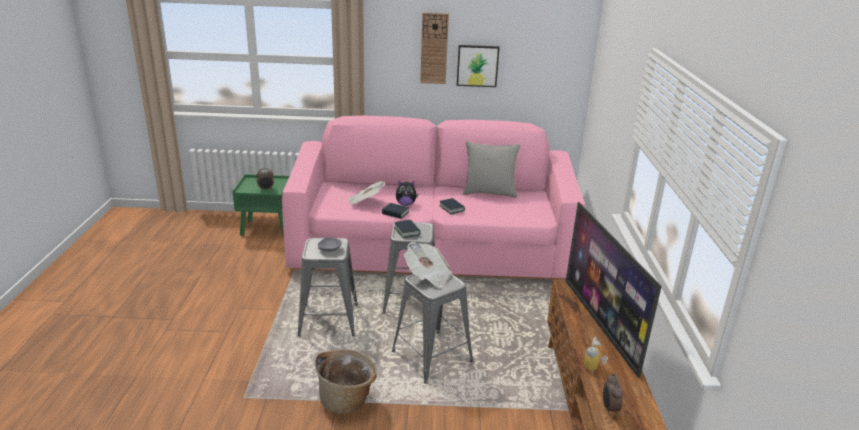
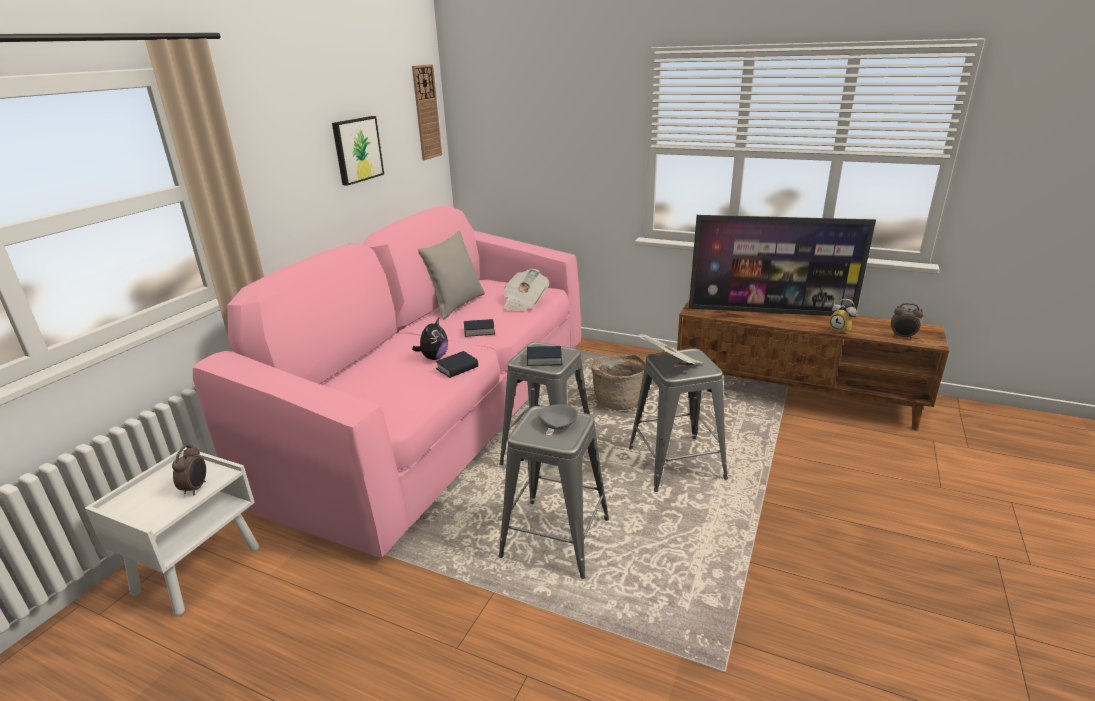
camera: 65 degrees left, 0 degrees up
green nightstand [232,174,289,237] -> white nightstand [85,447,259,616]
basket [315,349,377,414] -> basket moved to [590,354,645,410]
newspaper [348,181,385,205] -> newspaper moved to [503,269,549,311]
wall clock [420,13,449,84] -> wall clock moved to [412,64,442,160]

